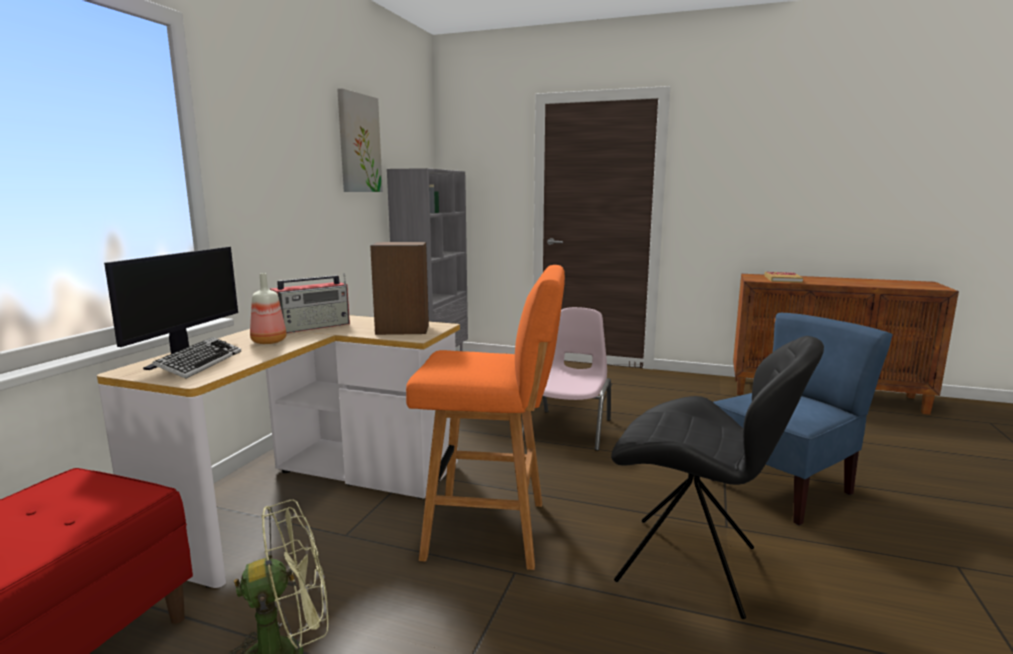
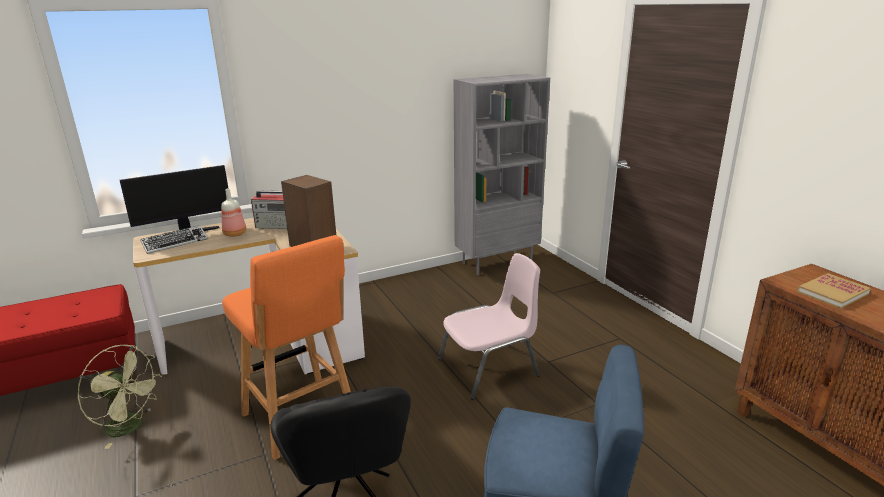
camera: 45 degrees right, 10 degrees up
picture [337,89,383,192] -> none

